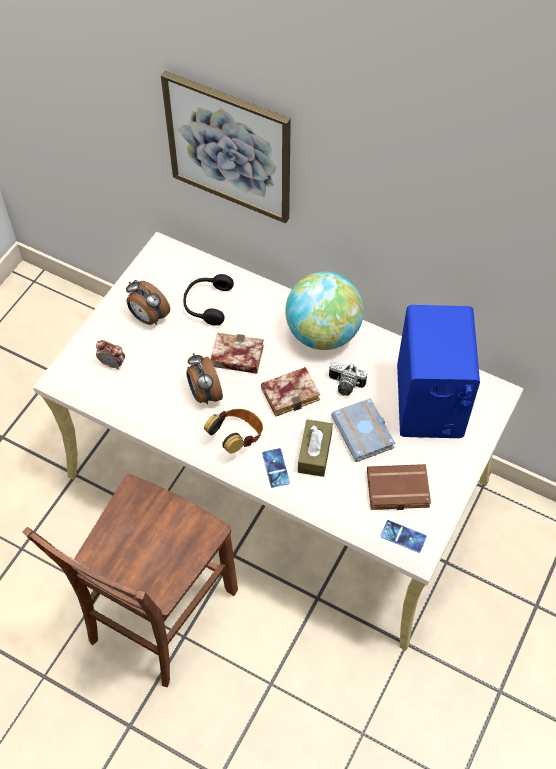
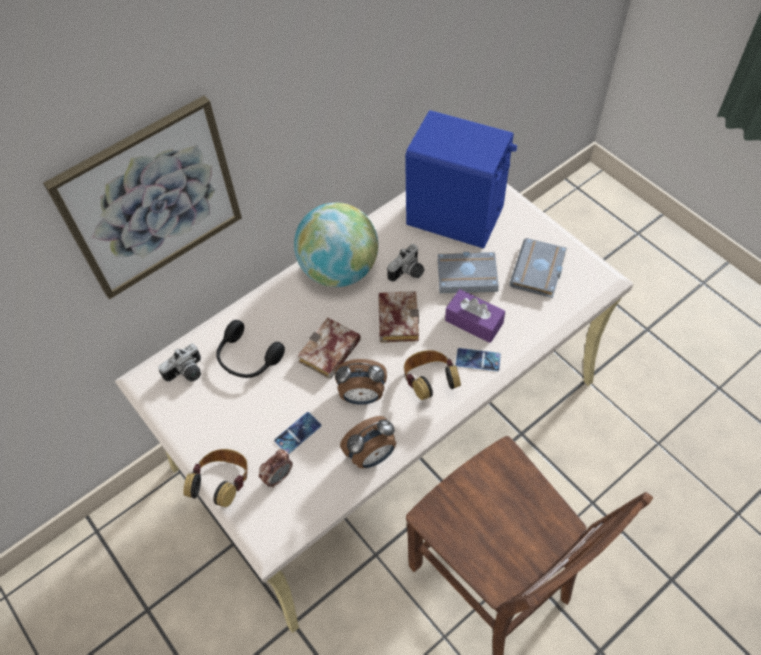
camera: 65 degrees left, 0 degrees up
alarm clock [126,280,170,325] -> alarm clock moved to [340,416,396,468]
brown tissue box [298,419,333,477] -> purple tissue box [445,289,505,343]
brown book [367,464,431,510] -> grey book [509,238,567,298]
phone [380,520,427,553] -> phone moved to [274,412,321,454]
none -> camera [158,344,201,382]
none -> headphones [183,449,248,507]

